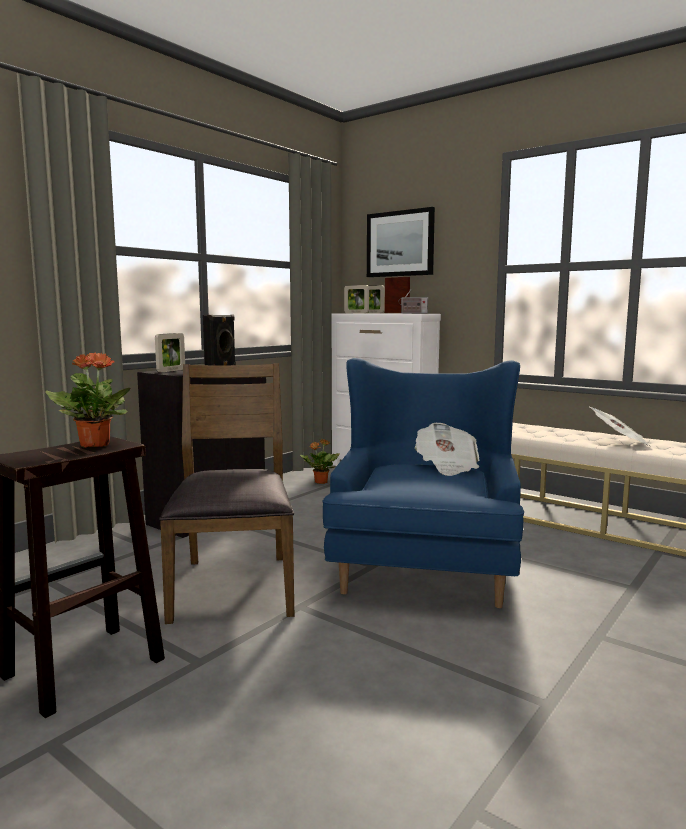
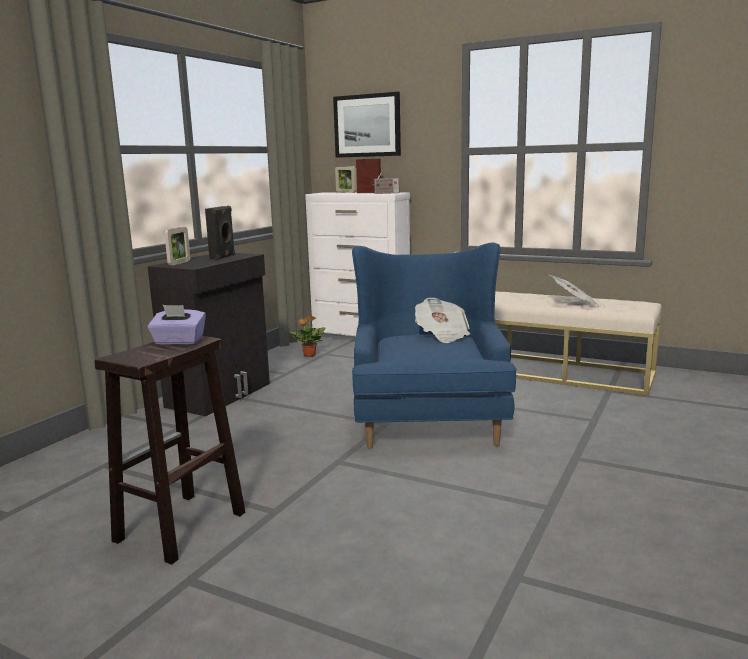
camera: 10 degrees left, 5 degrees up
potted plant [45,352,130,448] -> purple tissue box [148,305,206,345]
brown chair [159,363,294,624] -> none
picture frame [344,285,369,313] -> none

